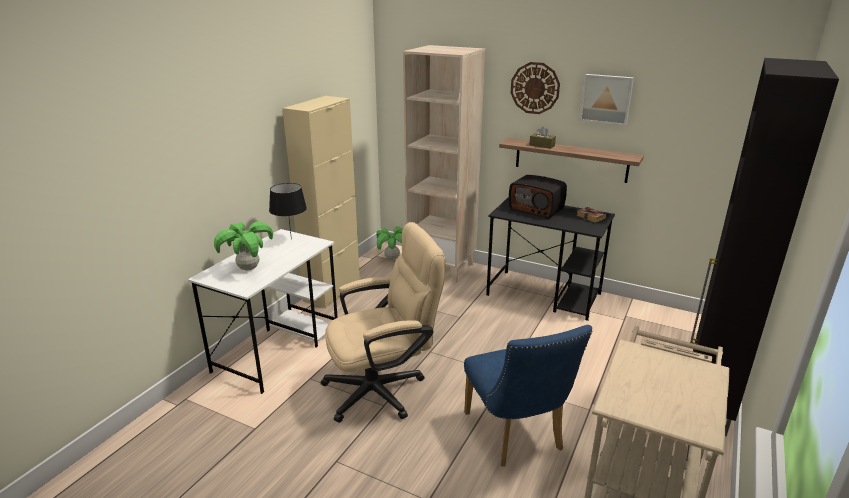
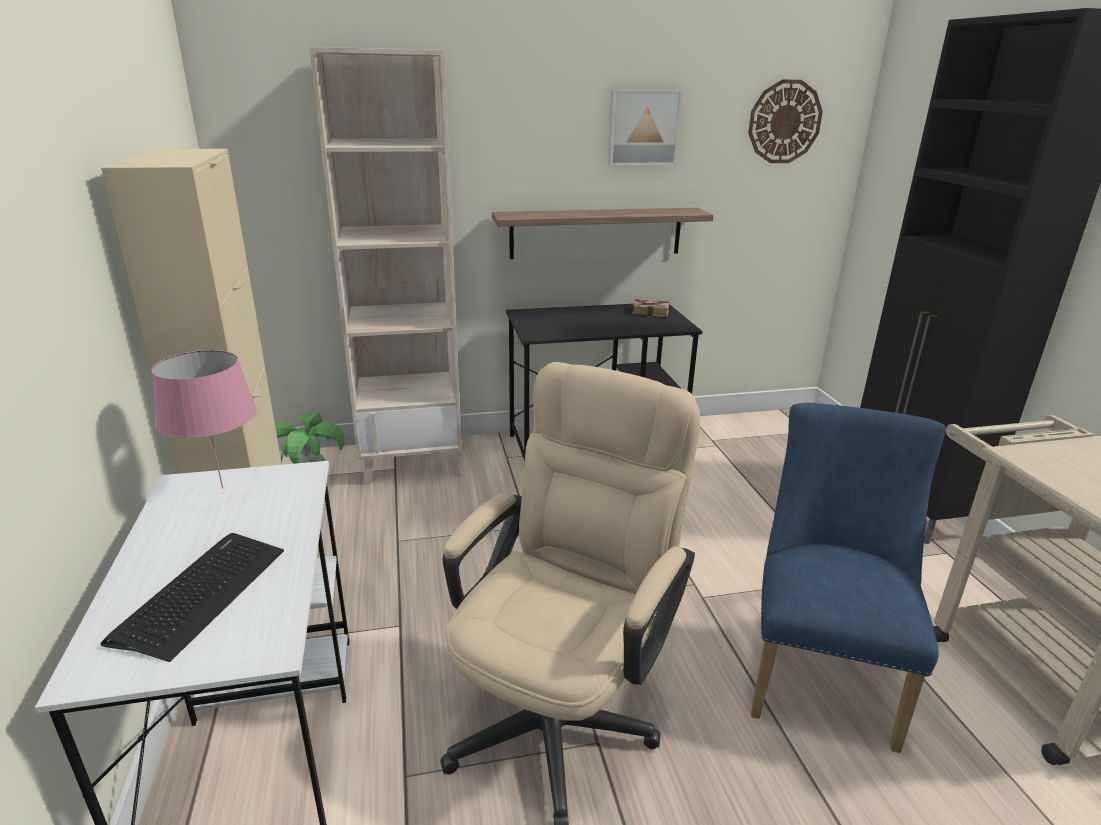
camera: 40 degrees left, 0 degrees up
potted plant [214,222,273,270] -> keyboard [101,533,284,662]
black table lamp [269,183,307,240] -> pink table lamp [152,350,257,489]
blue chair [464,325,592,467] -> blue chair turned 105 degrees counterclockwise [751,403,946,753]
radio [509,175,567,219] -> none
wall clock [511,62,560,114] -> wall clock moved to [748,80,823,163]
brown tissue box [529,127,556,149] -> none

